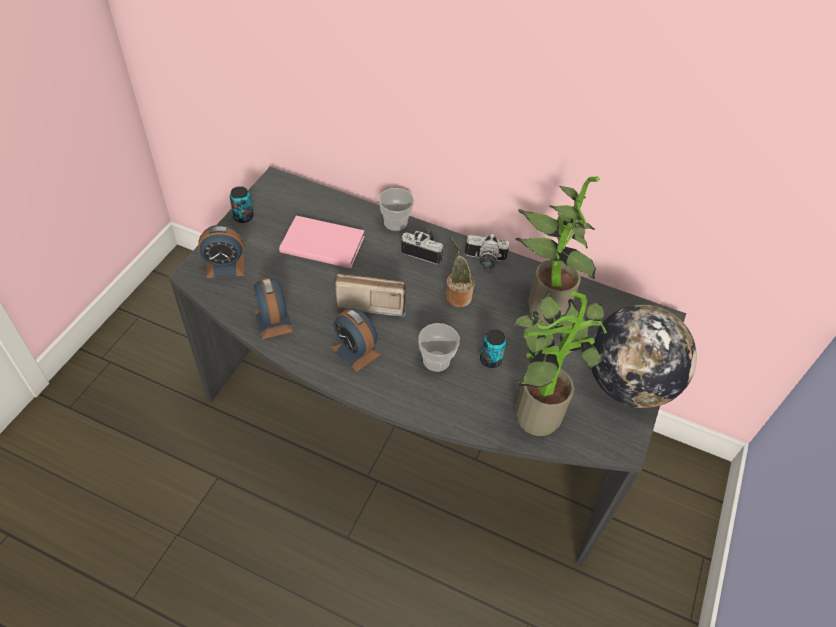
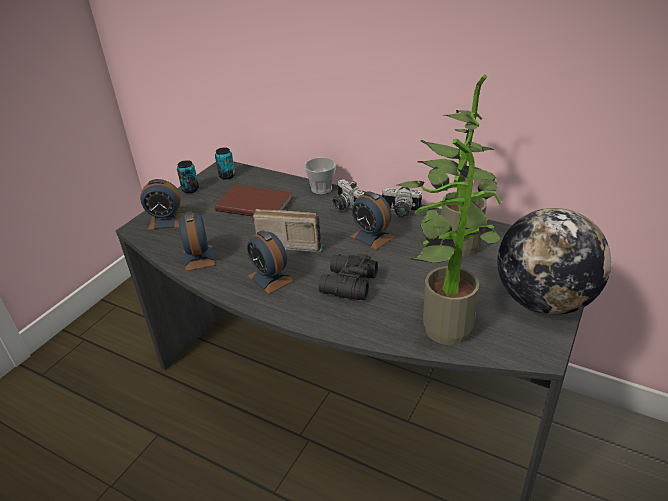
camera: 10 degrees right, 15 degrees down
pink book [279,215,365,268] -> brown book [215,185,293,217]
camera [401,229,443,264] -> camera turned 150 degrees counterclockwise [332,179,364,210]
cup [418,323,460,372] -> black binoculars [319,254,378,300]
potted plant [445,237,474,308] -> alarm clock [350,191,394,250]
can [480,329,507,368] -> can moved to [215,147,235,180]

